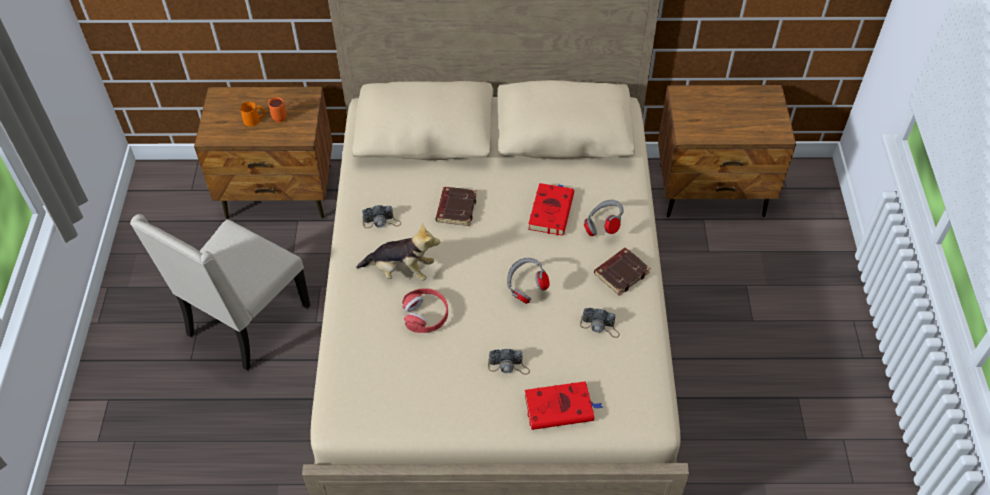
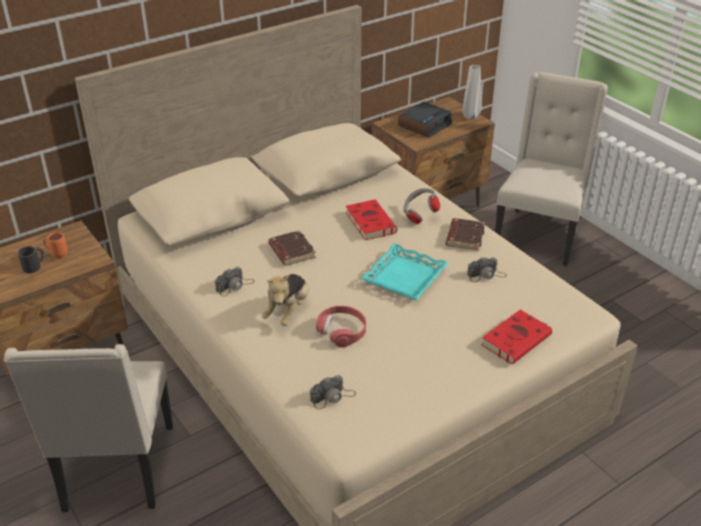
camera: 35 degrees left, 15 degrees down
orange mug [240,101,265,126] -> black mug [18,246,44,273]
plush toy [356,223,440,281] -> plush toy turned 135 degrees clockwise [262,274,309,326]
camera [488,349,530,375] -> camera moved to [310,375,356,410]
grey headphones [507,258,549,304] -> turquoise tray [361,243,449,300]
none -> alarm clock [398,102,452,138]
none -> grey vase [463,65,482,120]
none -> beige chair [495,72,608,266]

